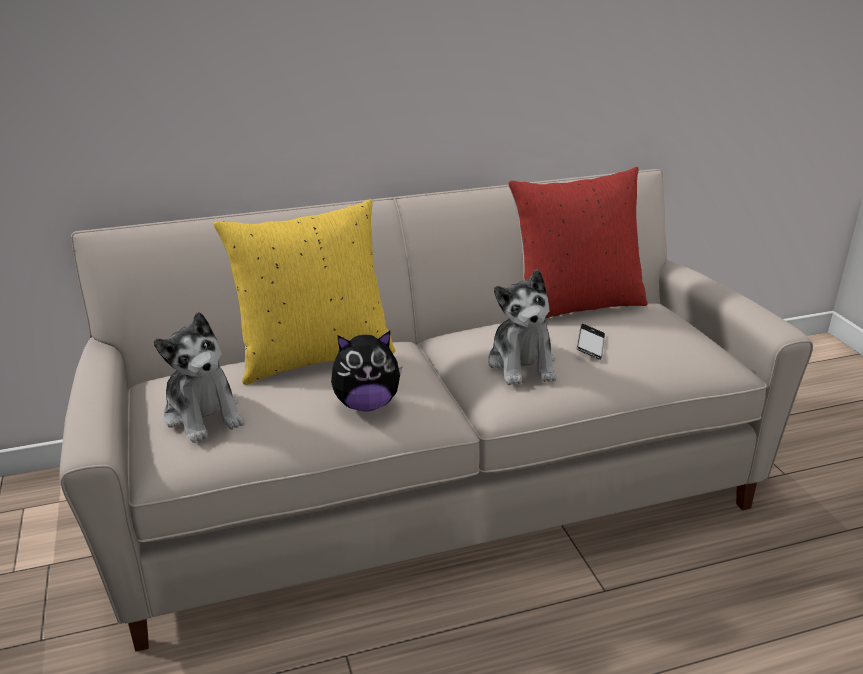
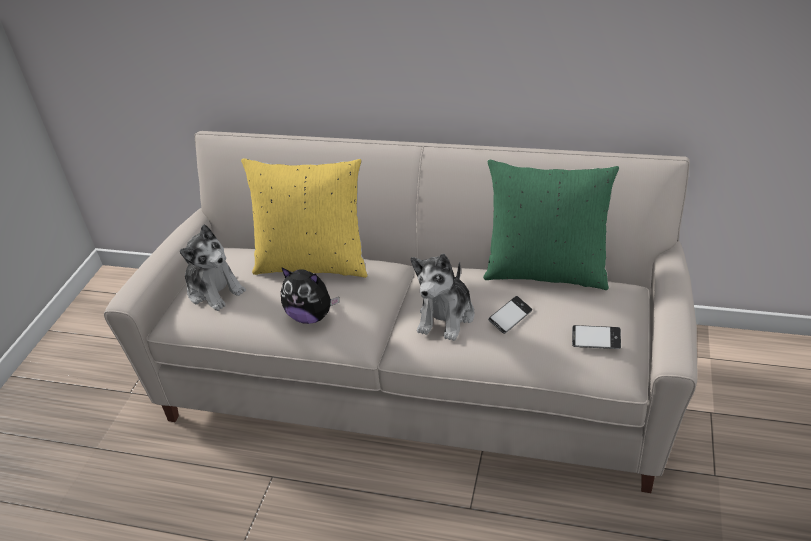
camera: 35 degrees right, 10 degrees up
plush toy [154,312,245,443] -> plush toy turned 45 degrees counterclockwise [180,225,246,311]
red pillow [508,167,648,318] -> green pillow [483,160,619,290]
none -> phone [572,325,621,349]

